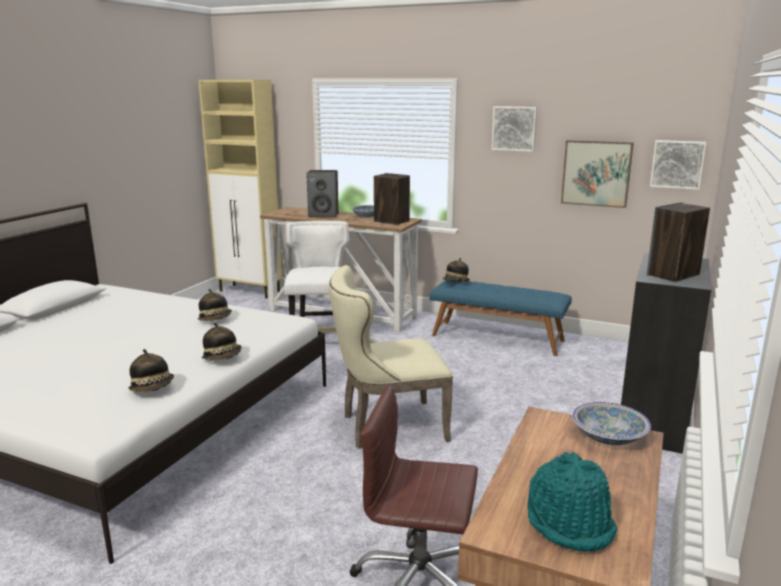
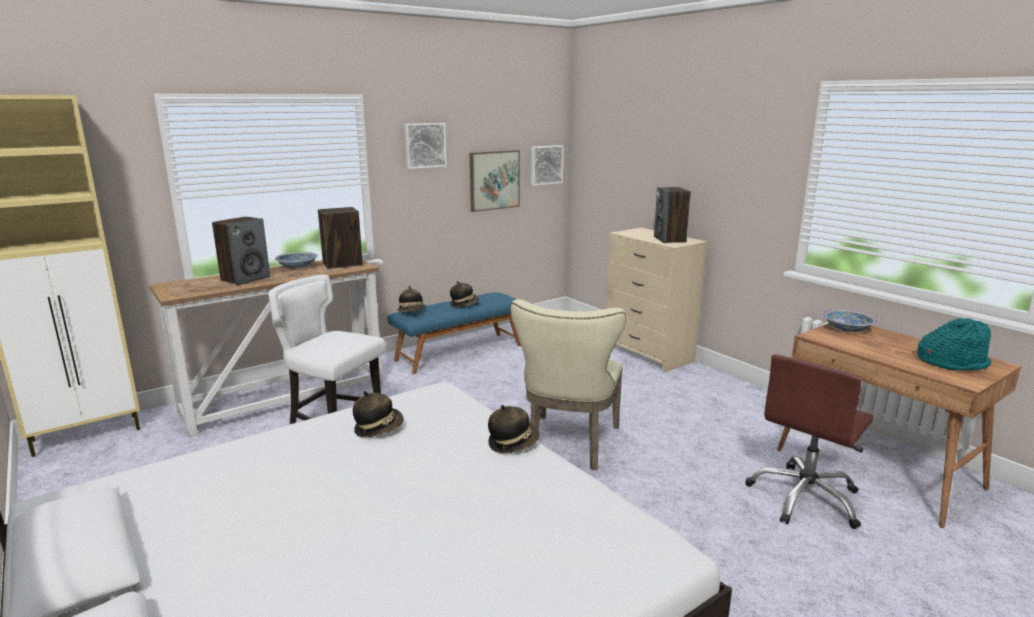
camera: 60 degrees left, 0 degrees up
hat [129,349,174,393] -> hat moved to [450,281,479,307]
black dresser [621,253,711,454] -> beige dresser [606,228,707,373]

